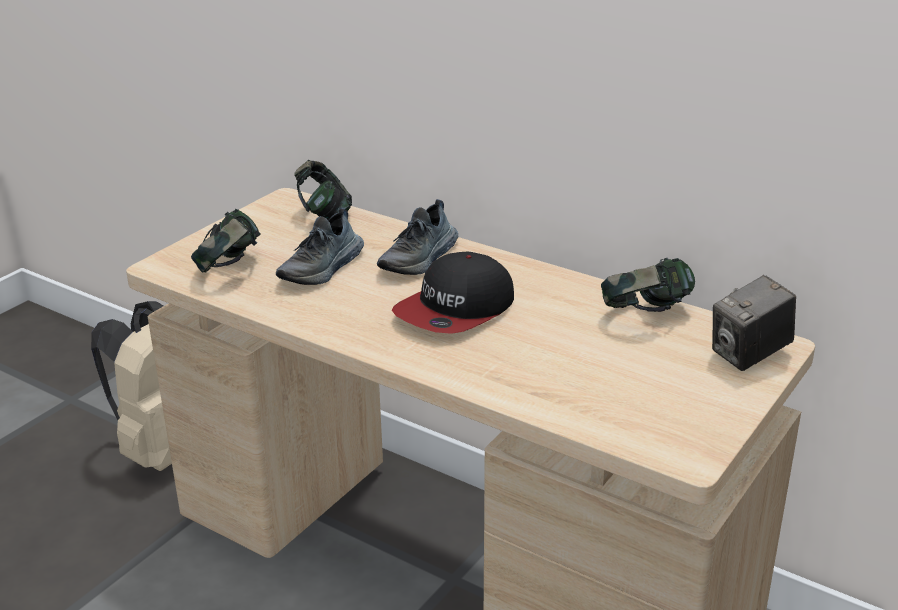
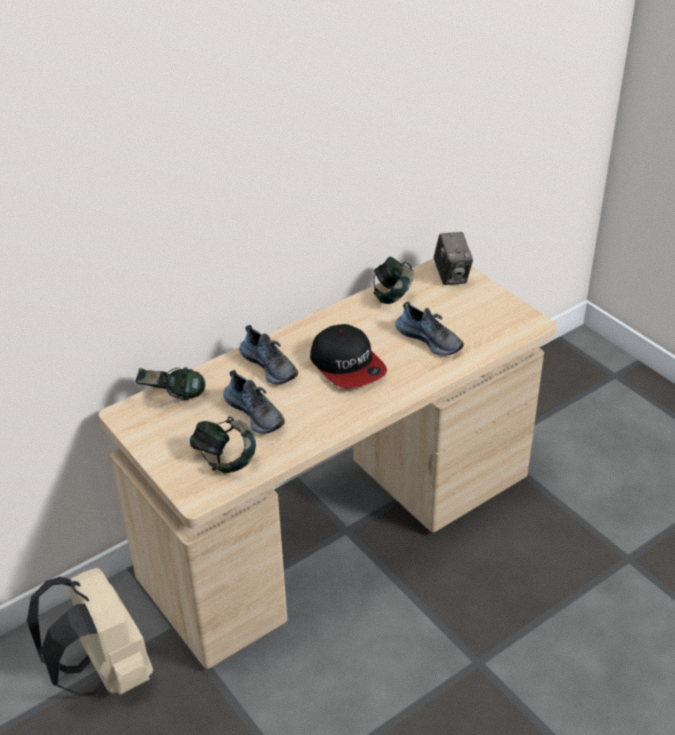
camera: 70 degrees left, 10 degrees up
none -> shoe [395,302,464,356]

